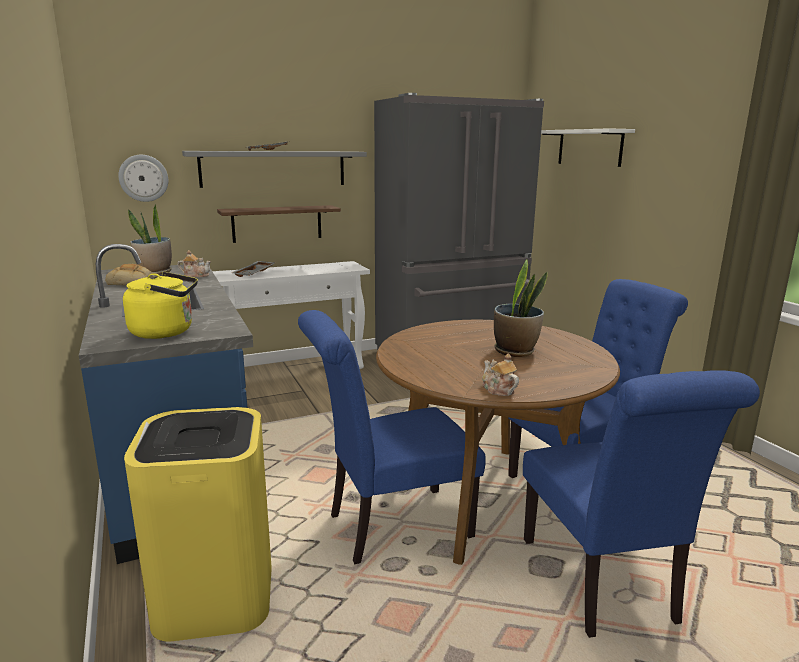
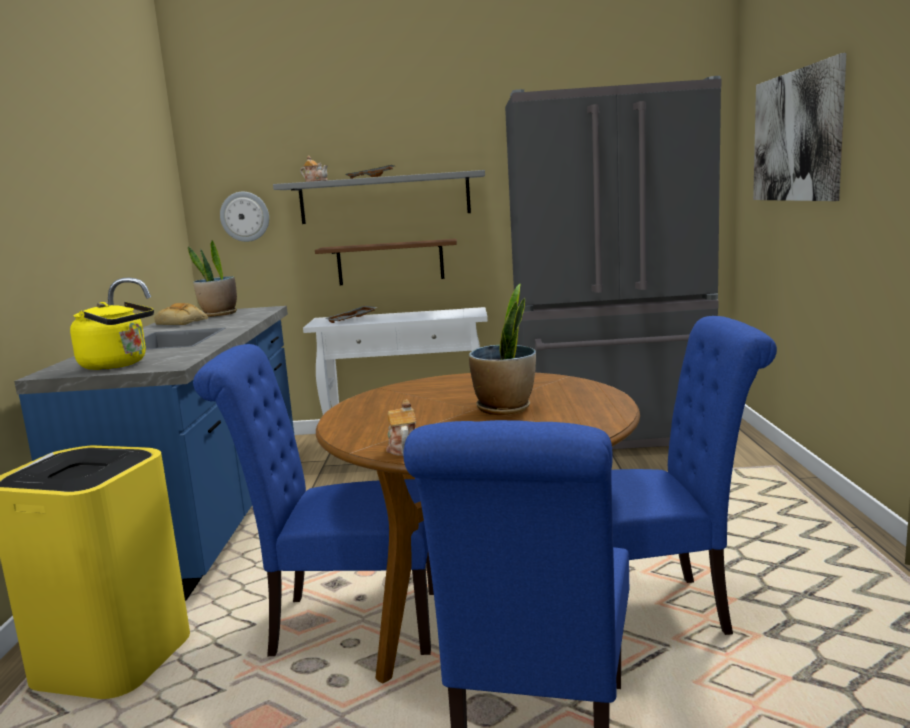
camera: 25 degrees right, 5 degrees down
teapot [178,250,211,277] -> teapot moved to [300,155,328,182]
white shelf [541,128,635,167] -> picture [753,53,847,201]

